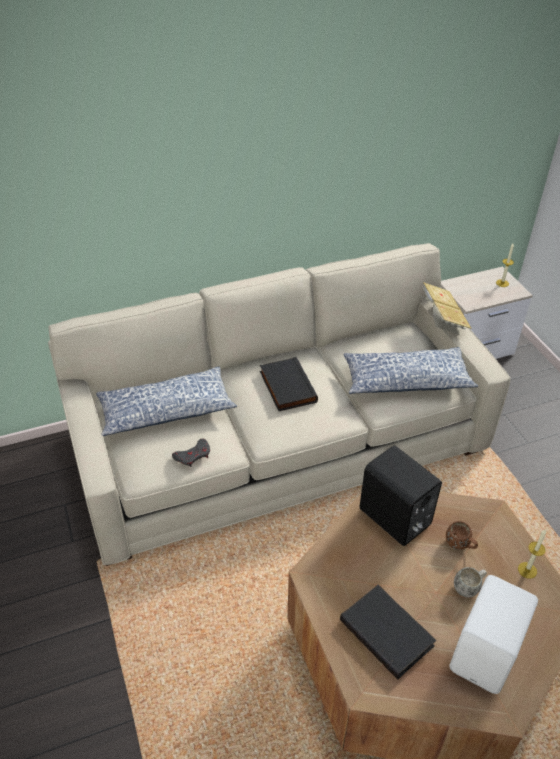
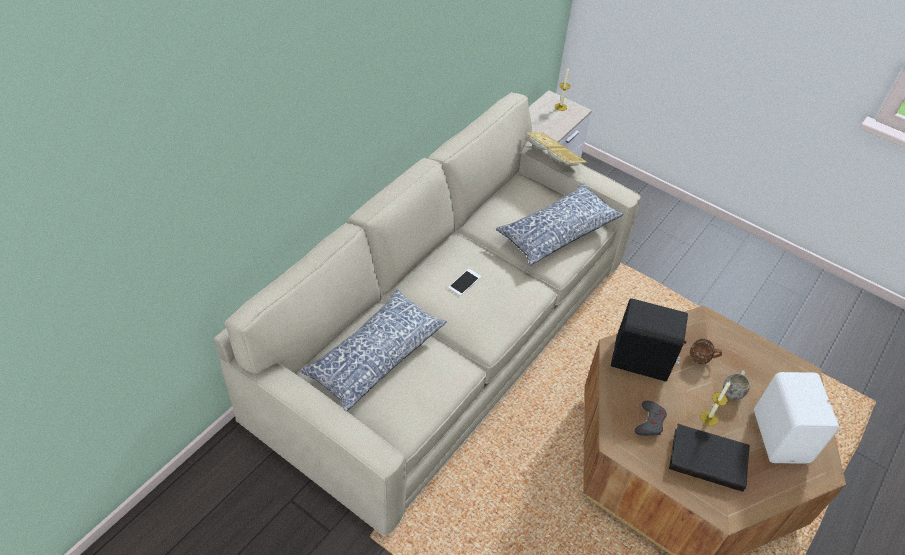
camera: 35 degrees left, 5 degrees up
grey game controller [172,439,210,467] -> grey game controller moved to [635,401,667,436]
black book [260,357,318,411] -> phone [448,269,481,296]
candle [518,530,546,579] -> candle moved to [700,381,730,426]

